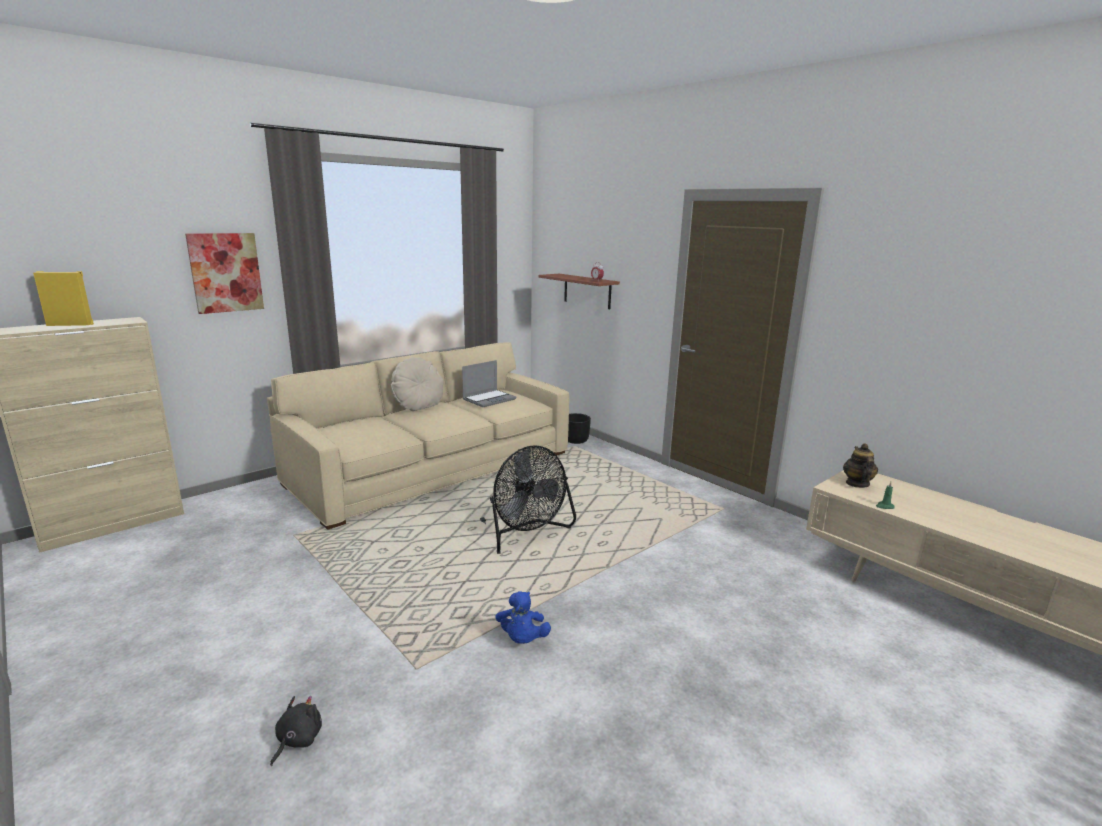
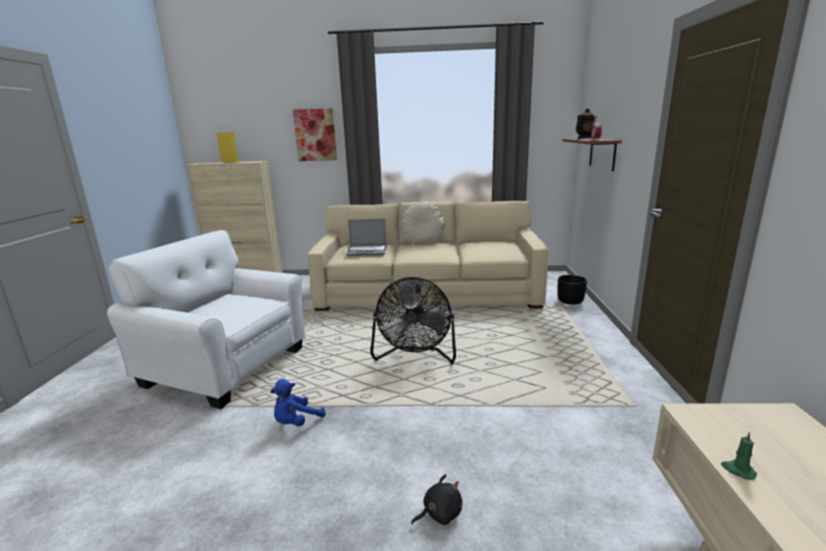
camera: 45 degrees right, 0 degrees up
black plush toy [270,696,322,766] -> black plush toy moved to [411,474,462,525]
laptop [462,360,516,407] -> laptop moved to [346,219,387,256]
teapot [843,443,878,488] -> teapot moved to [576,108,596,139]
none -> white armchair [107,230,305,409]

